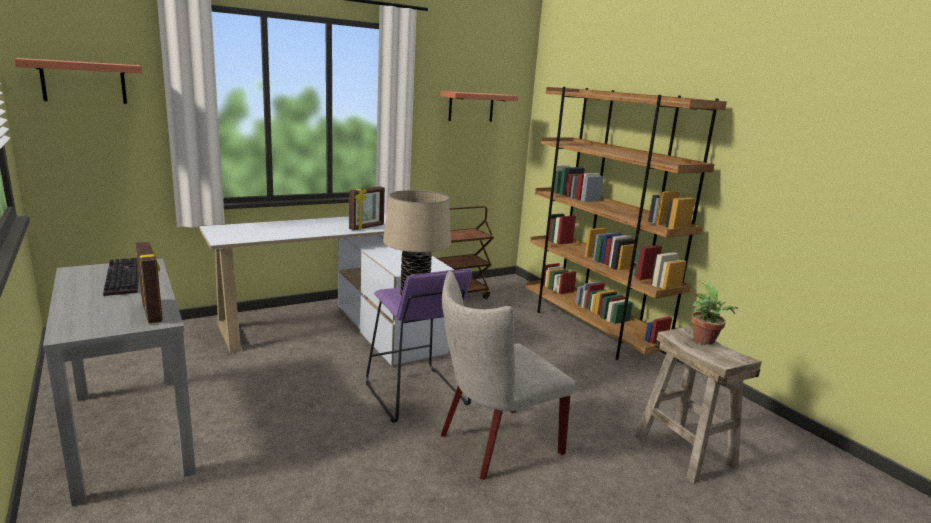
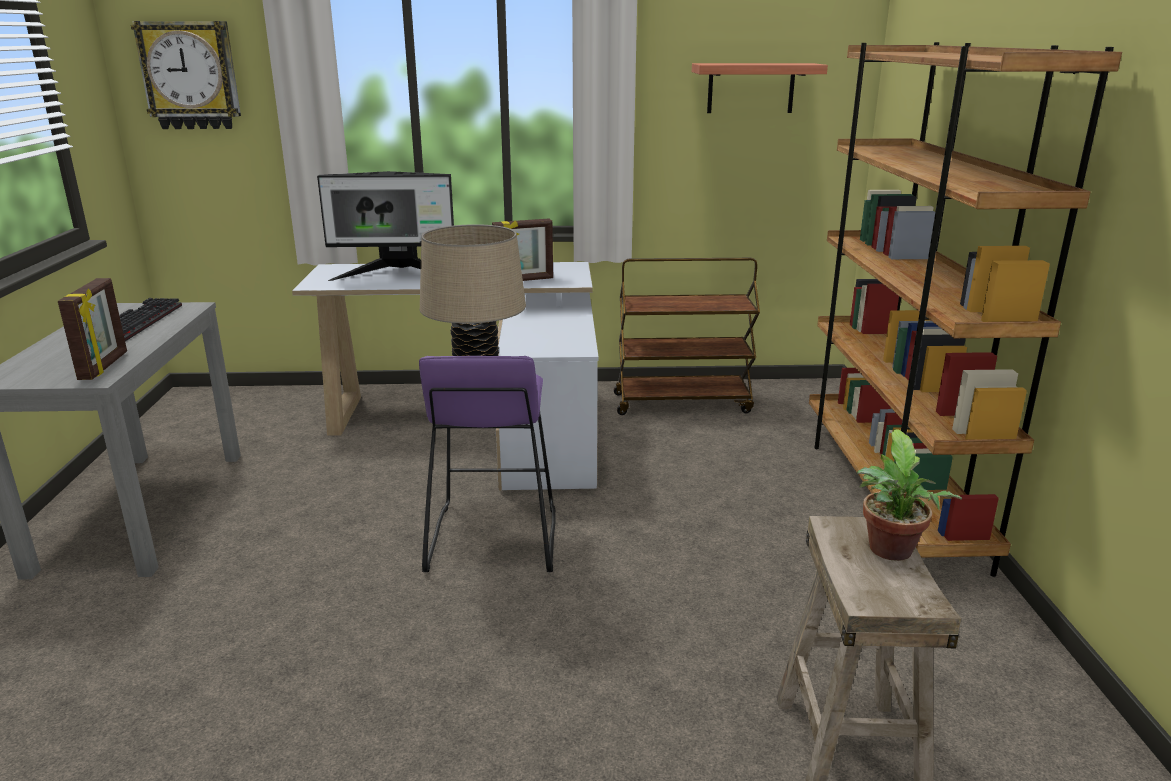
camera: 30 degrees right, 5 degrees up
shelf [14,58,142,104] -> wall clock [131,21,241,129]
beige chair [441,271,575,480] -> none
none -> monitor [317,171,454,281]

